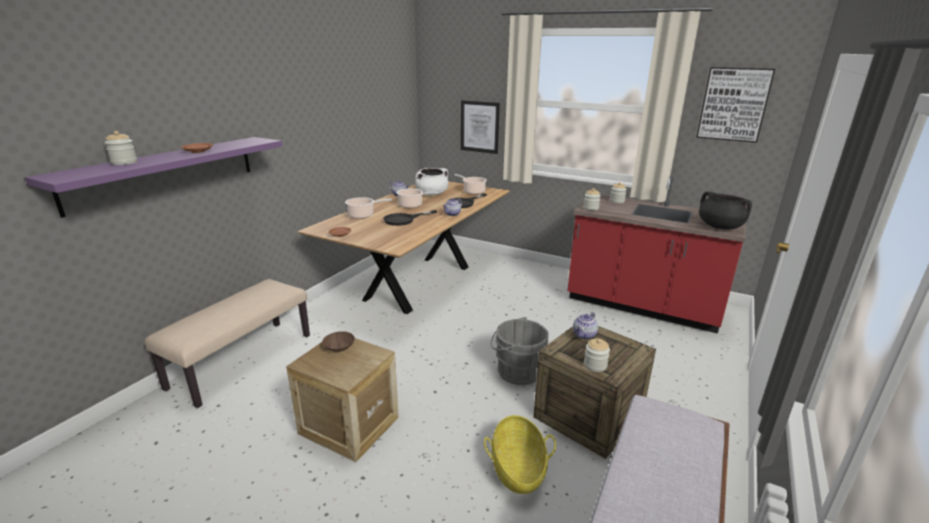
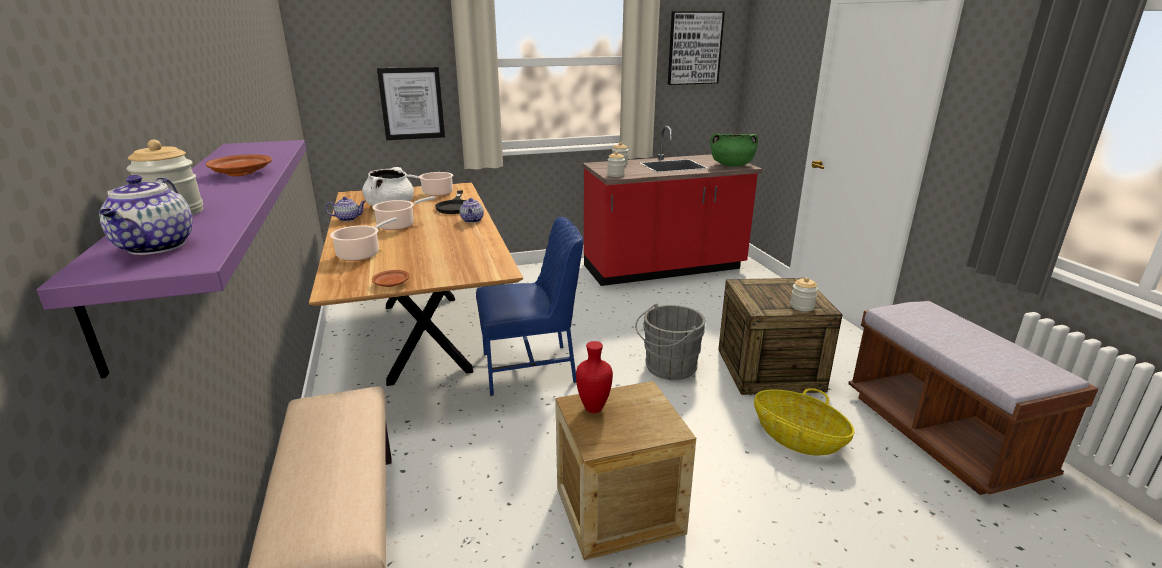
camera: 45 degrees left, 0 degrees up
brown bowl [322,331,355,352] -> red vase [576,341,613,413]
black frying pan [383,210,438,226] -> none
teapot [573,312,598,340] -> teapot moved to [99,175,193,255]
black cooking pot [699,191,752,229] -> green cooking pot [710,134,758,167]
none -> blue chair [476,217,583,396]

